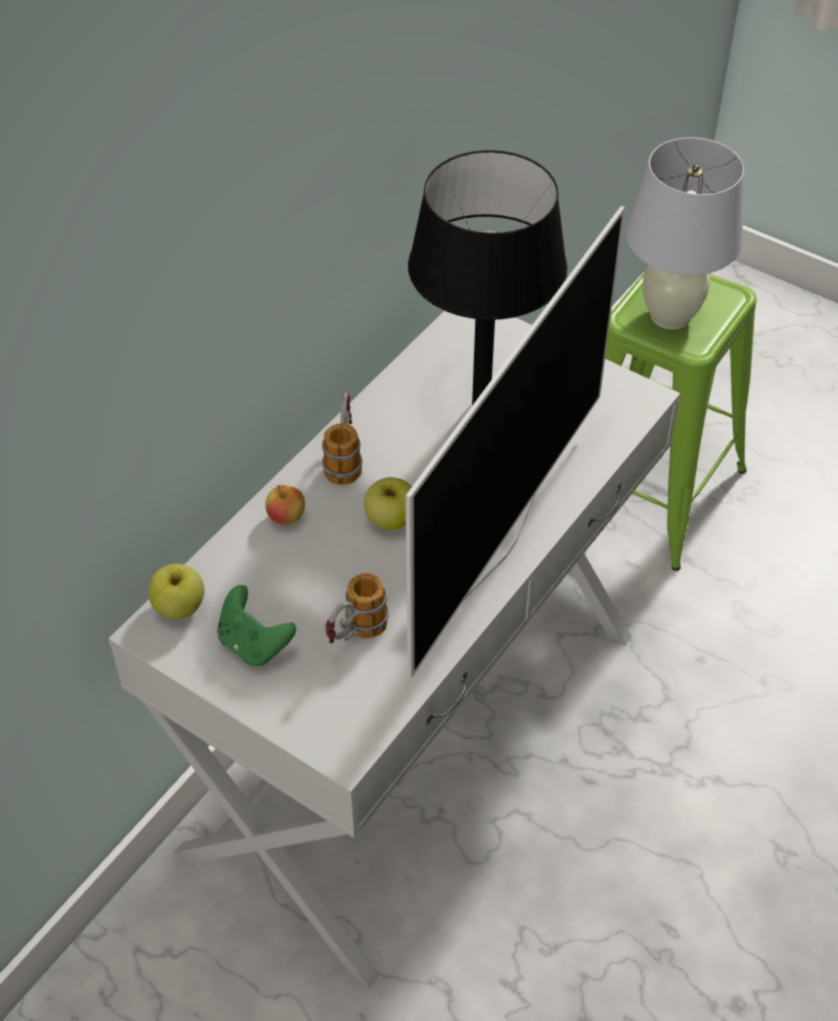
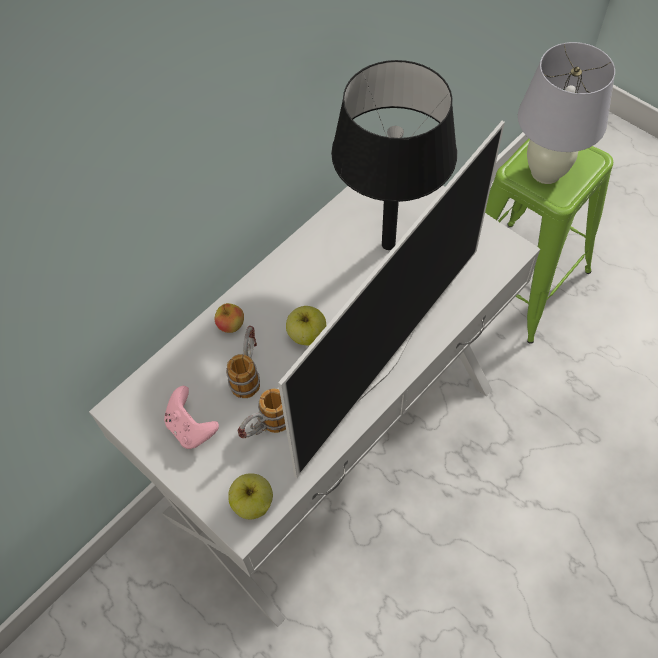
camera: 10 degrees right, 10 degrees up
apple [148,564,205,619] -> apple moved to [228,473,273,520]
green game controller [217,585,296,666] -> pink game controller [164,386,219,449]
mug [322,391,362,485] -> mug moved to [226,326,260,398]

